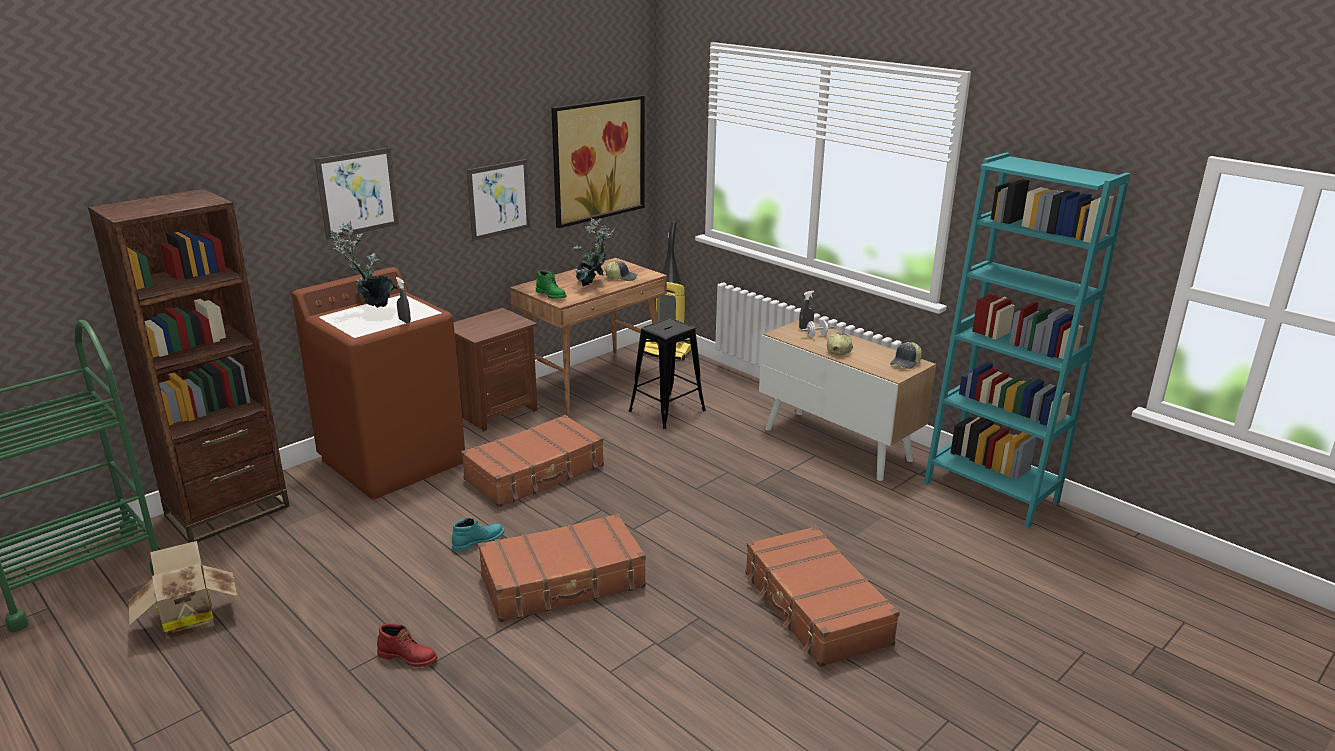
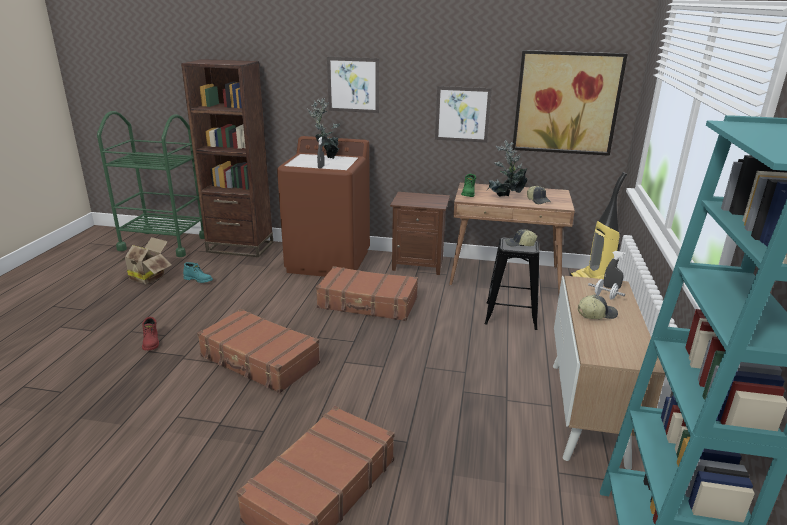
camera: 55 degrees right, 0 degrees up
turquoise boot [452,518,504,552] -> turquoise boot moved to [183,262,213,283]
cap [890,342,922,369] -> cap moved to [505,229,537,247]

